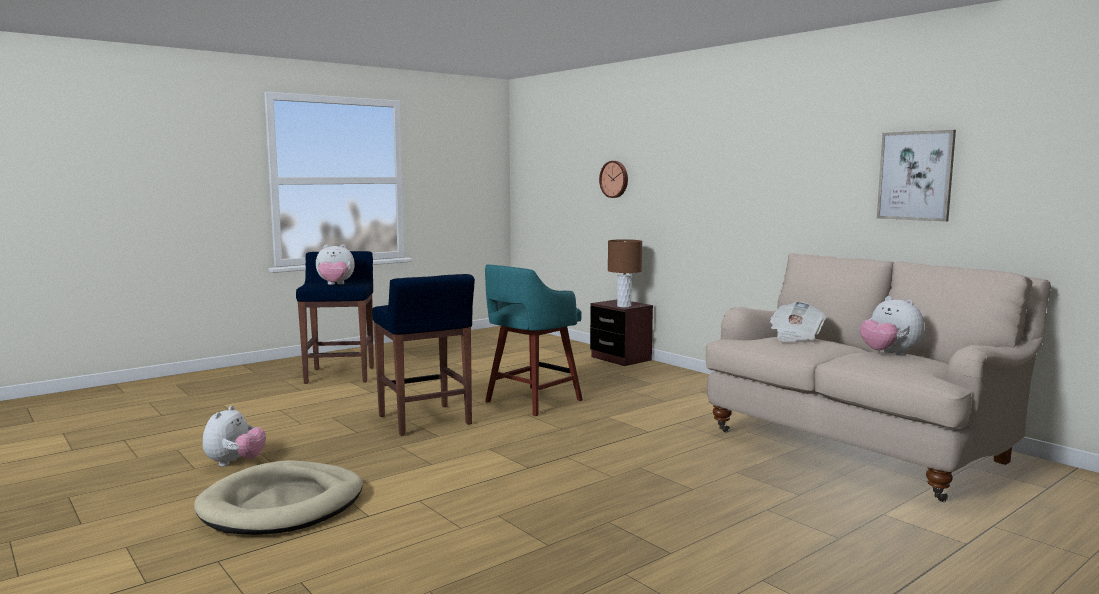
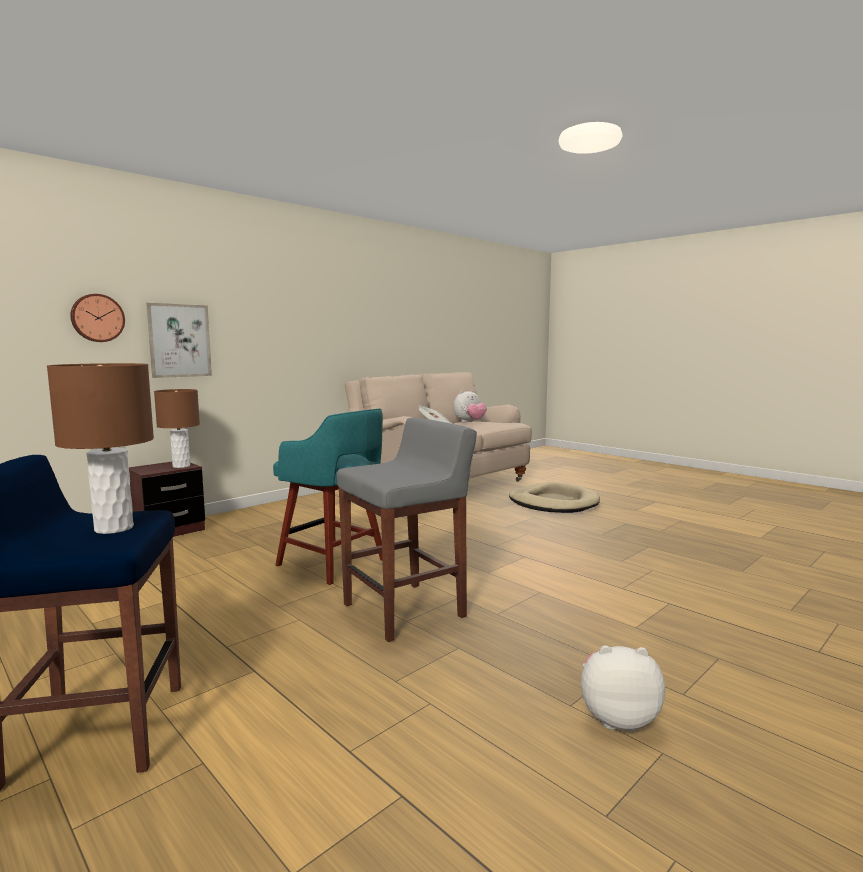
camera: 95 degrees left, 0 degrees up
beige dog bed [194,460,363,535] -> beige dog bed moved to [509,482,600,513]
plush toy [316,244,355,285] -> brown table lamp [47,363,154,534]
blue stool [372,274,475,436] -> grey stool [337,418,477,642]
picture [877,130,956,222] -> picture moved to [146,303,212,378]

